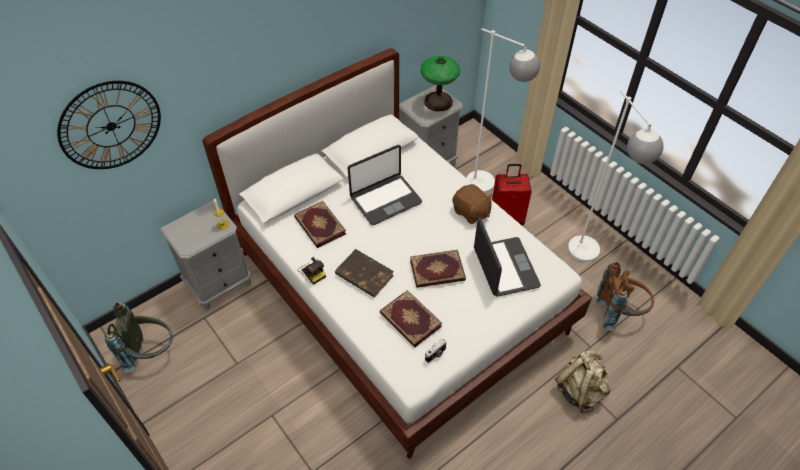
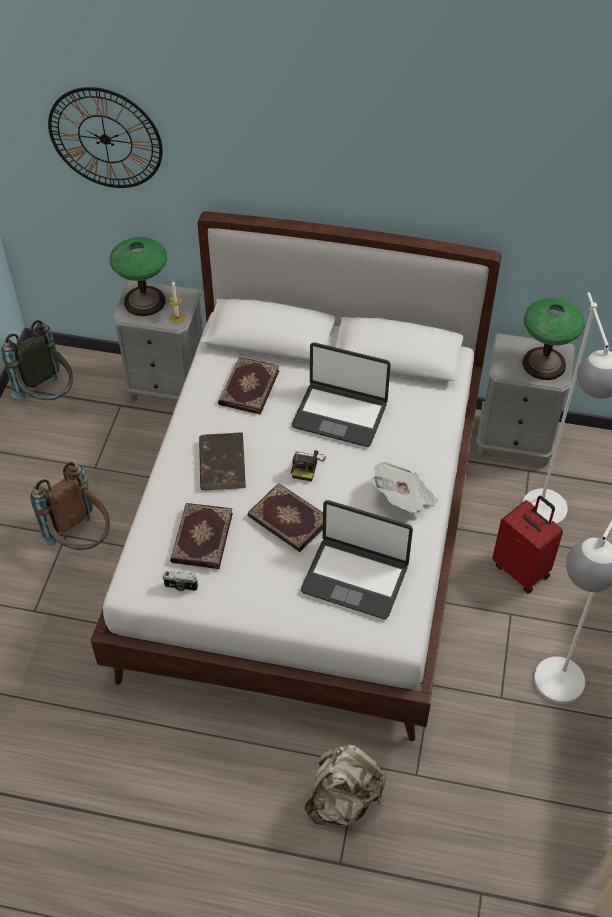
camera: 50 degrees right, 0 degrees up
camera [298,257,326,284] -> camera moved to [291,450,326,482]
brown plush toy [452,184,493,224] -> newspaper [371,462,438,514]
laptop [474,217,541,297] -> laptop turned 75 degrees clockwise [301,500,413,619]
brown backpack [596,262,654,331] -> brown backpack moved to [30,462,110,550]
none -> table lamp [110,237,167,316]

